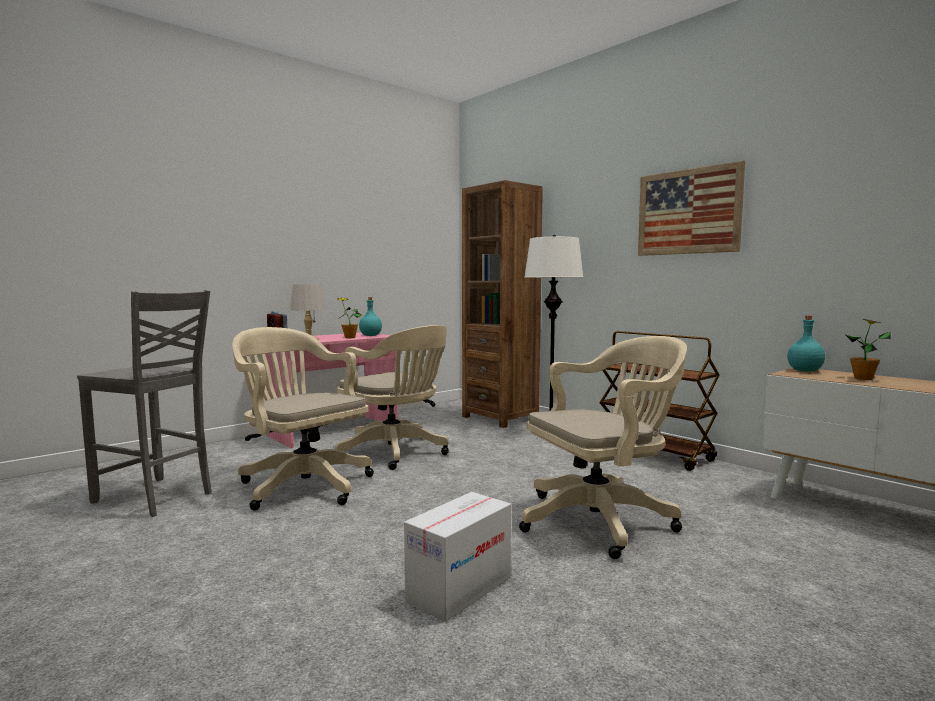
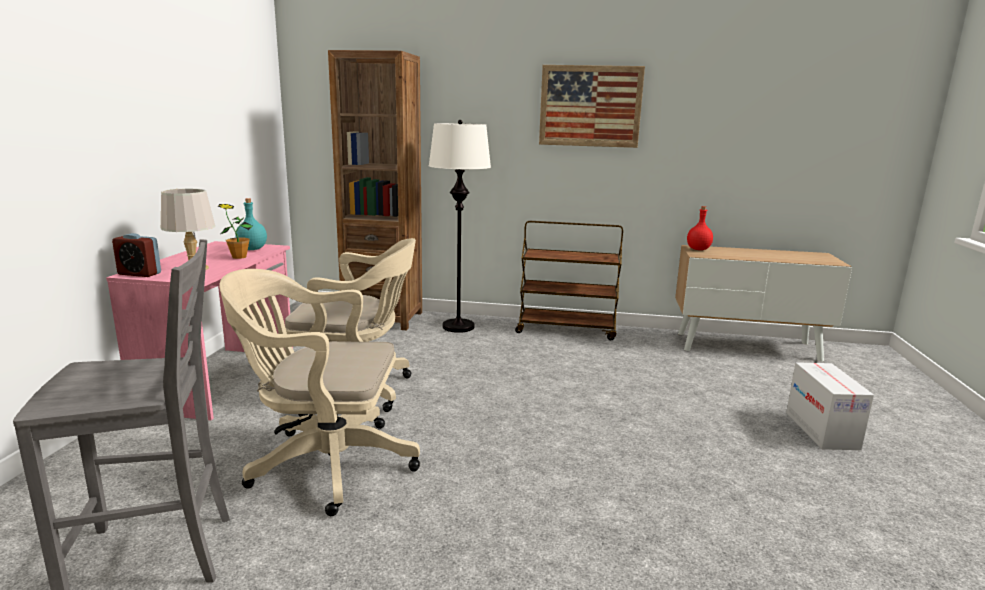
camera: 40 degrees left, 10 degrees up
cardboard box [404,492,511,622] -> cardboard box moved to [786,362,874,450]
beige office chair [519,336,687,559] -> none
turquoise bottle [787,315,825,372] -> red bottle [687,206,713,250]
potted plant [846,319,891,380] -> none

